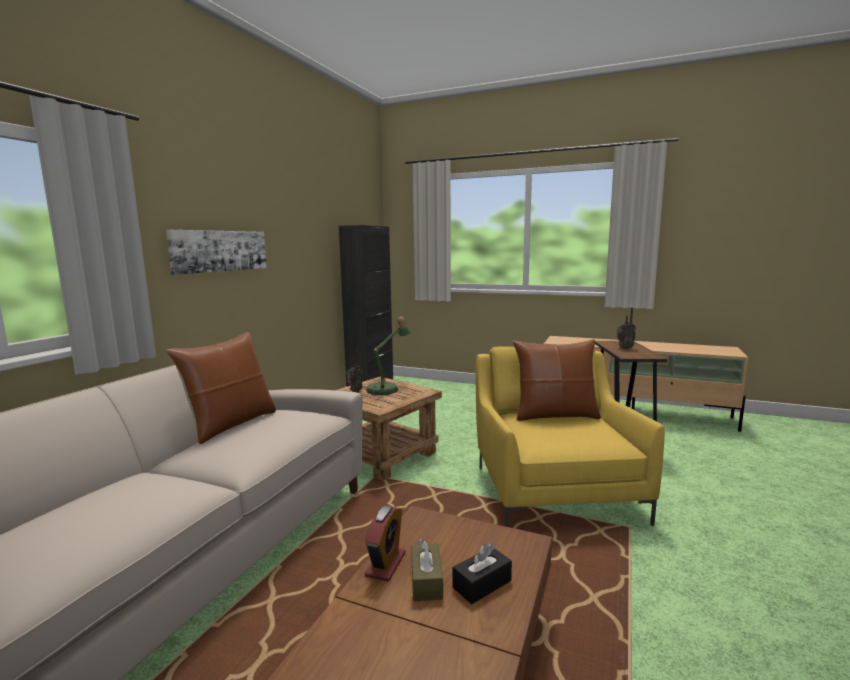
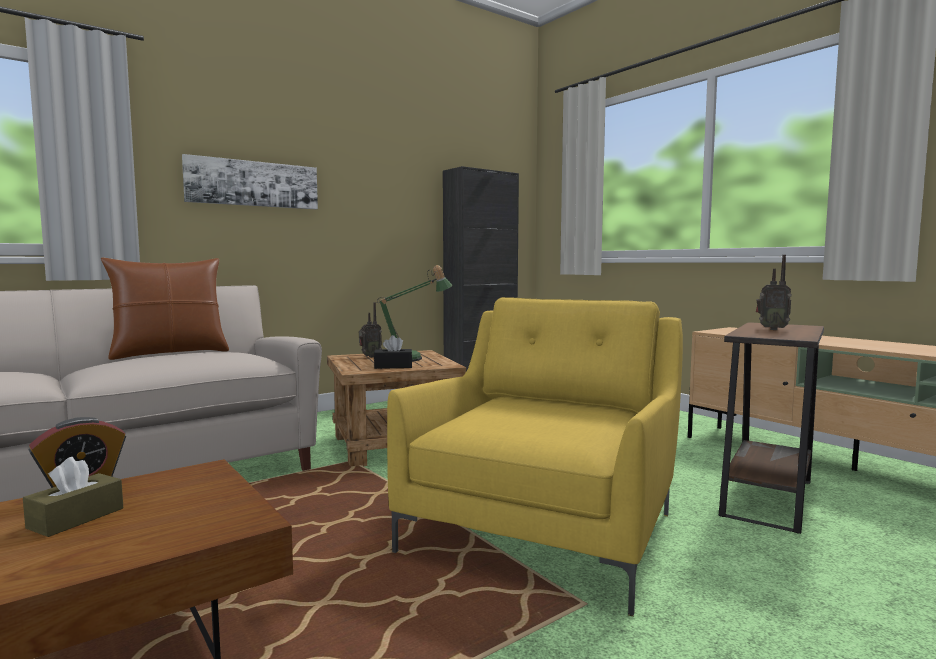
camera: 30 degrees right, 5 degrees down
black tissue box [453,543,512,604] -> black tissue box moved to [374,335,412,369]
brown pillow [513,339,601,421] -> none

